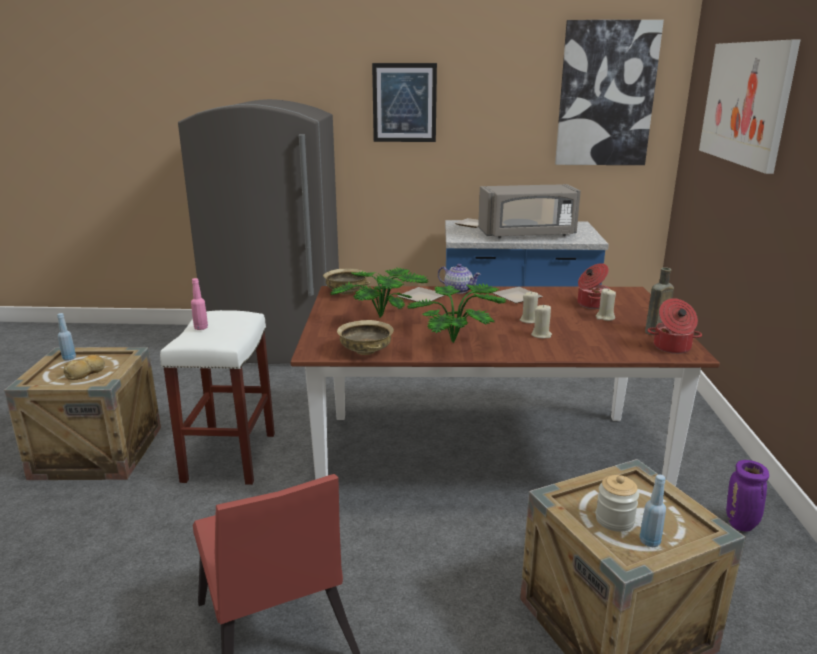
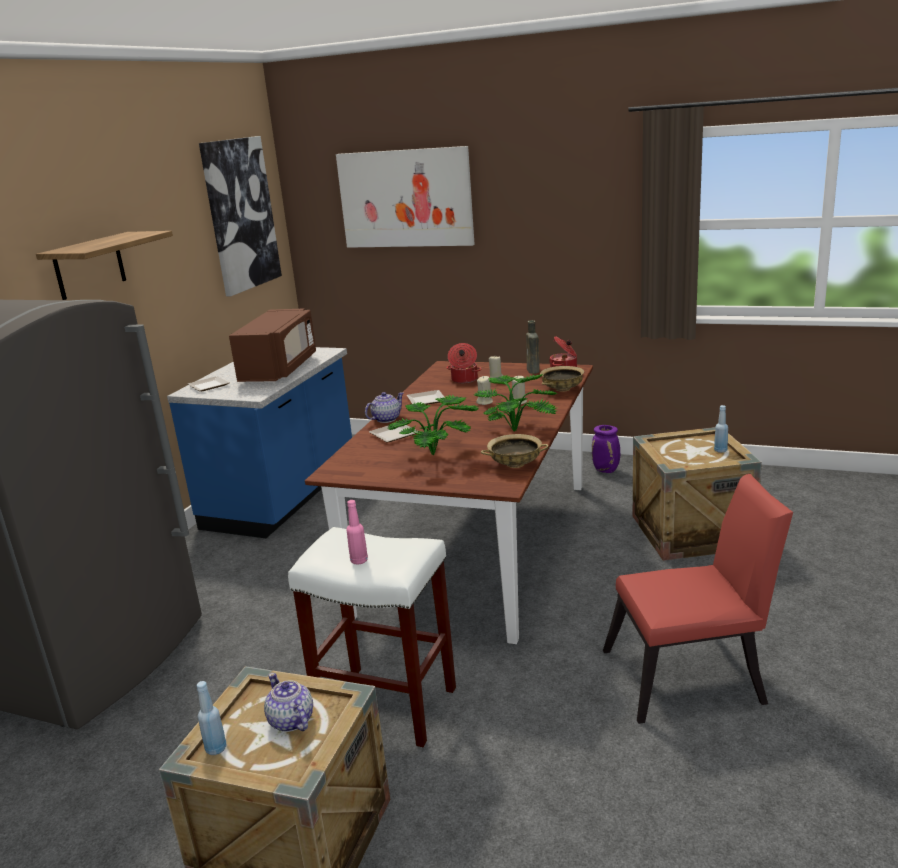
camera: 70 degrees left, 0 degrees up
bread [63,355,105,380] -> teapot [264,673,313,732]
beige bowl [323,269,370,295] -> beige bowl moved to [540,366,584,392]
picture [372,63,437,142] -> shelf [36,231,173,300]
grey microwave [478,184,581,238] -> brown microwave [229,308,316,382]
jar [596,475,639,532] -> none

